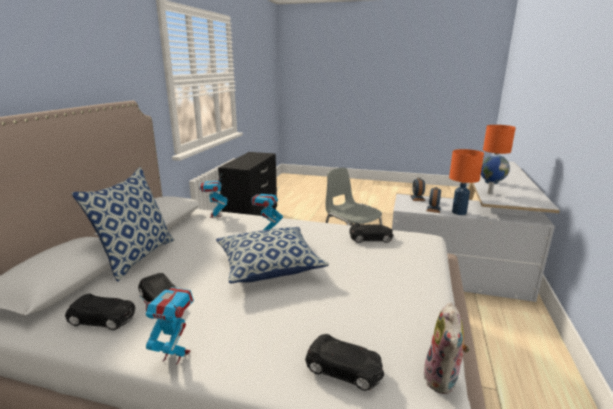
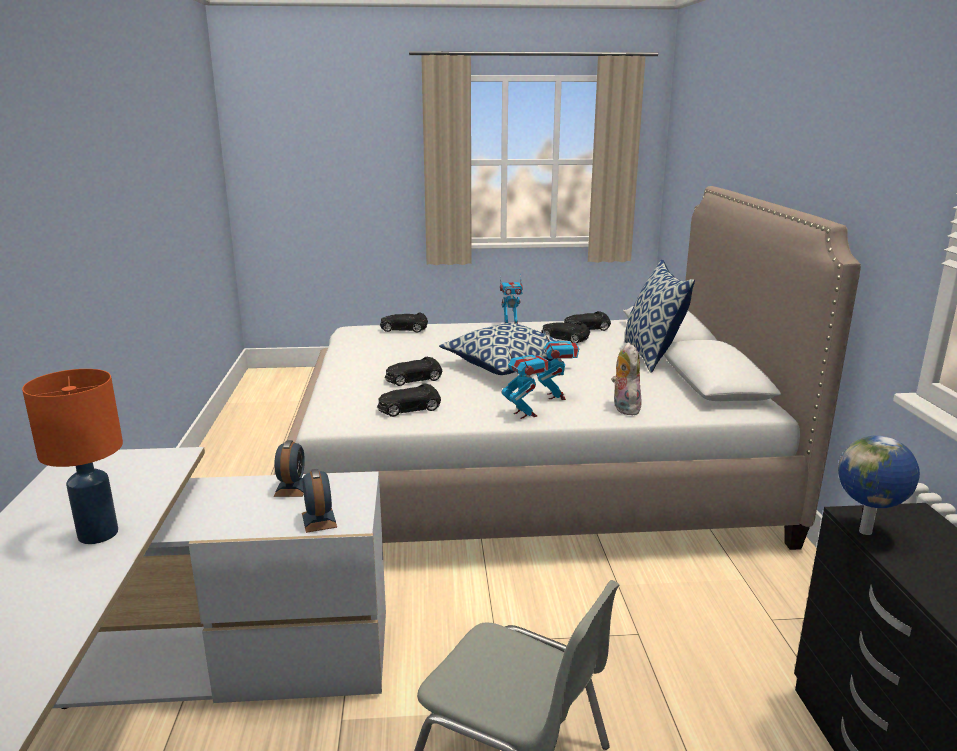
camera: 160 degrees right, 0 degrees up
toy robot [199,174,228,218] -> toy robot moved to [502,347,549,419]
plush toy [423,302,470,394] -> plush toy moved to [611,342,642,415]
orange table lamp [449,149,484,215] -> none
globe [481,155,510,194] -> globe moved to [838,436,920,535]
none -> black toy car [385,357,442,386]

